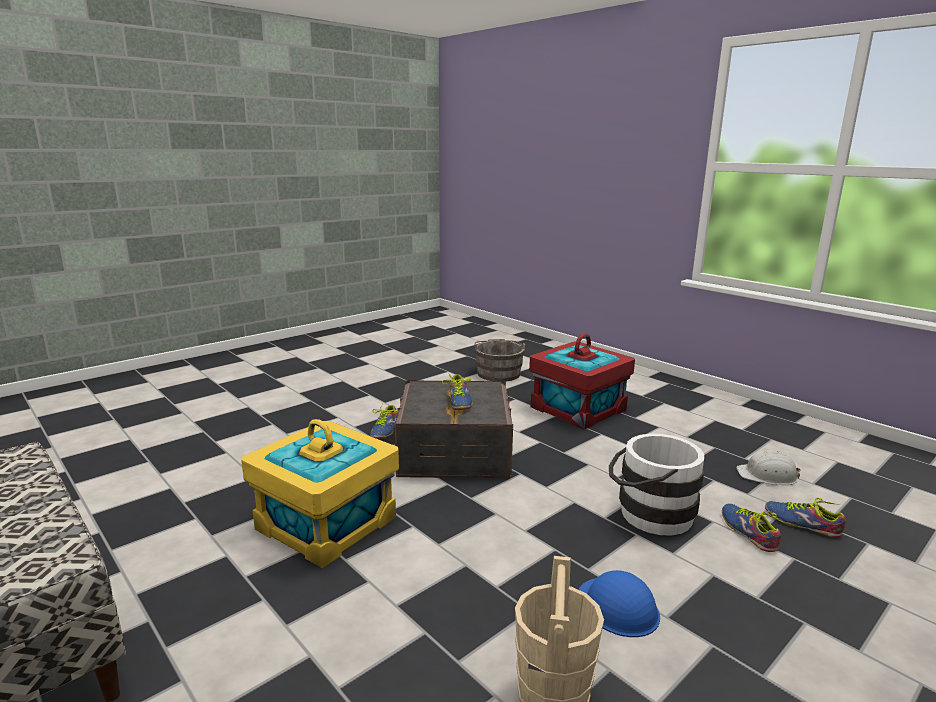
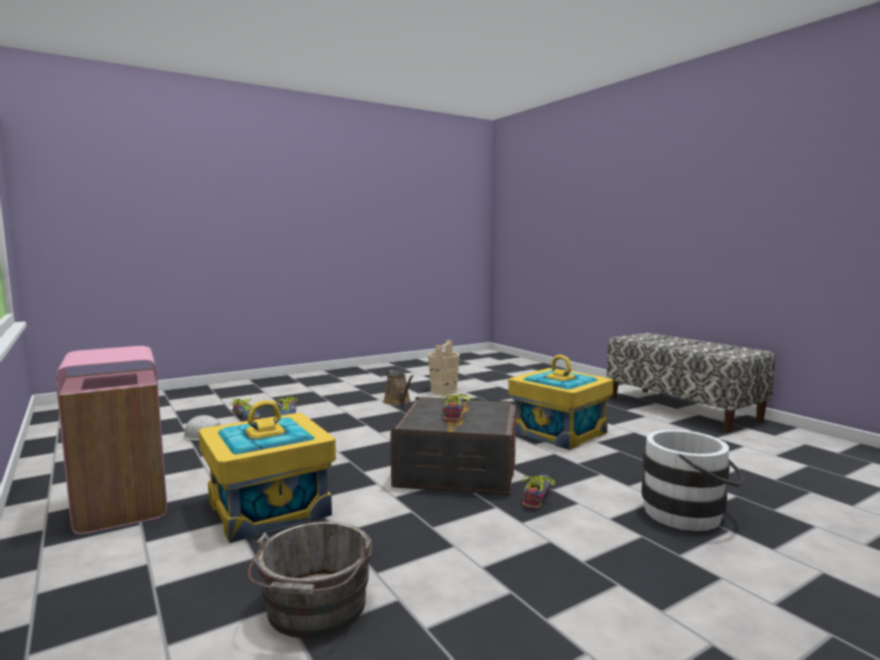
camera: 170 degrees left, 10 degrees down
red storage box [529,333,635,430] -> yellow storage box [198,400,336,543]
blue hard hat [579,570,660,637] -> brown watering can [384,370,413,405]
white bucket [609,434,704,536] -> white bucket moved to [641,430,745,531]
none -> pink trash can [56,346,167,534]

